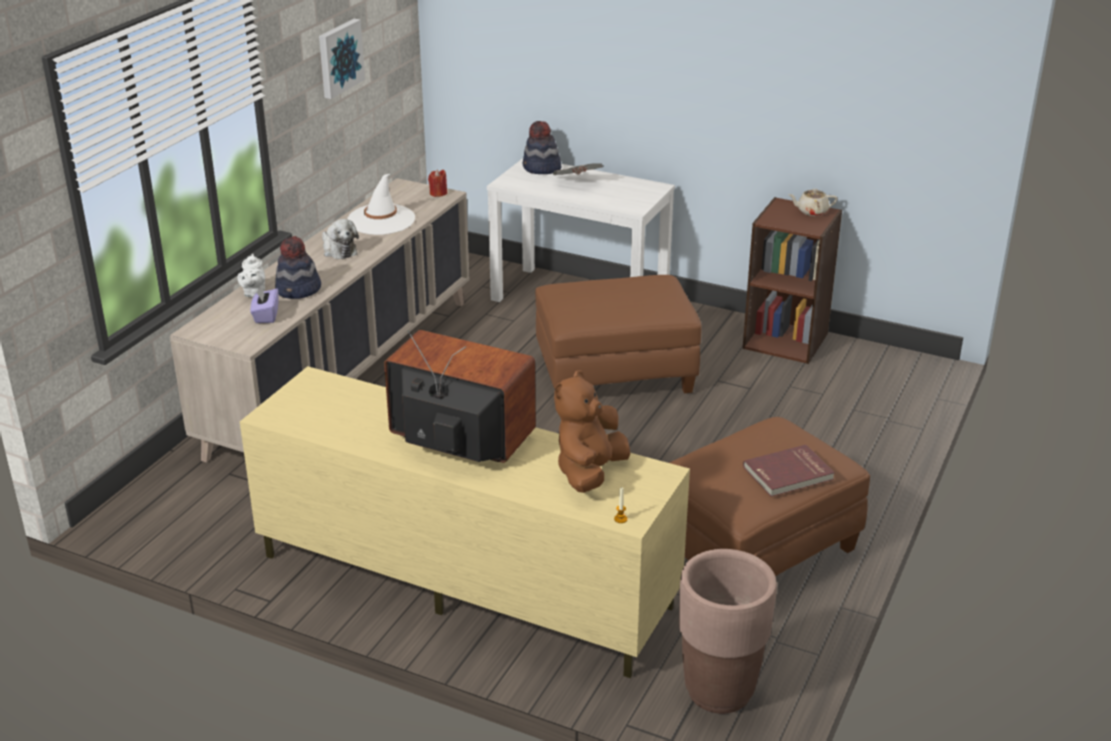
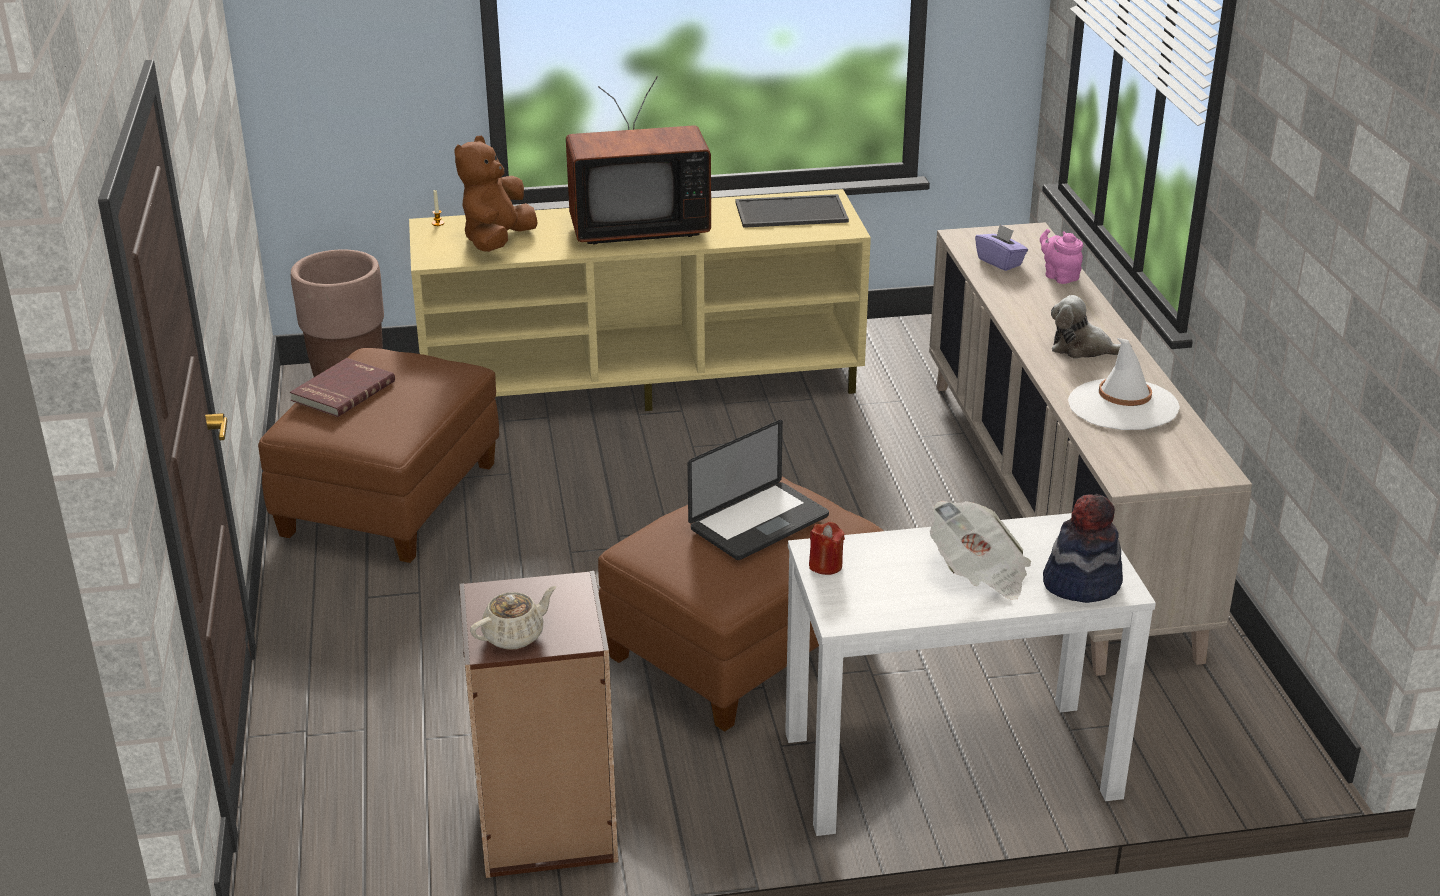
camera: 145 degrees right, 0 degrees up
white teapot [237,254,265,297] -> pink teapot [1040,229,1083,284]
hat [275,236,321,299] -> none
picture [319,19,365,99] -> none
red candle [428,169,447,197] -> red candle moved to [809,522,845,575]
brown plush toy [554,370,631,493] -> brown plush toy turned 150 degrees counterclockwise [455,136,537,252]
none -> laptop [687,420,829,560]
none -> tray [735,194,849,228]

